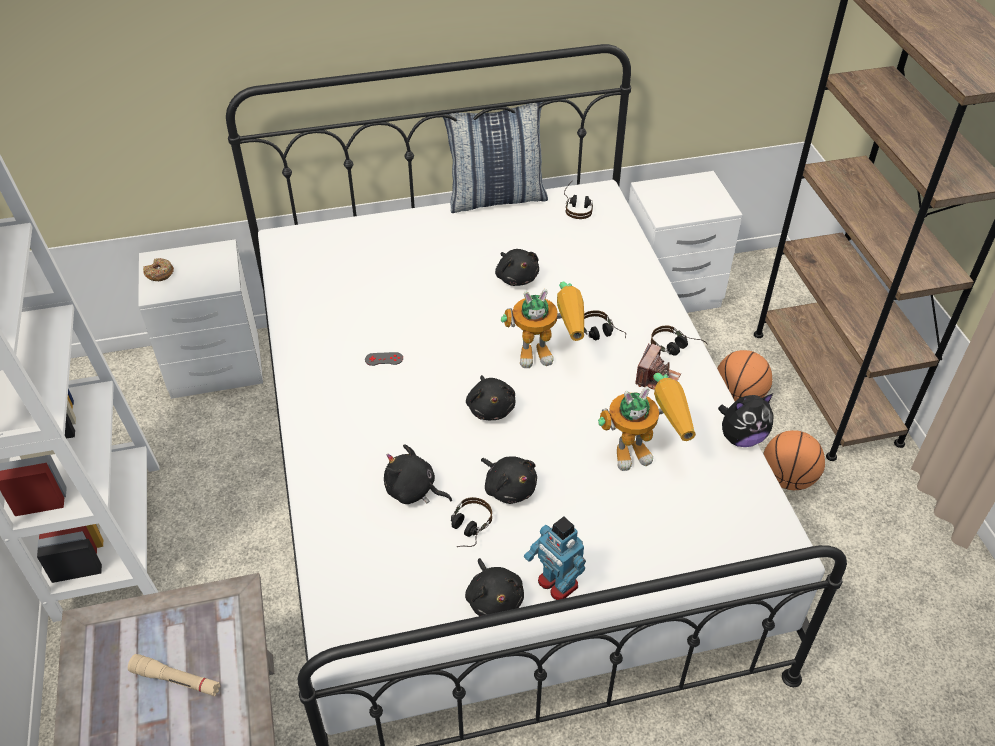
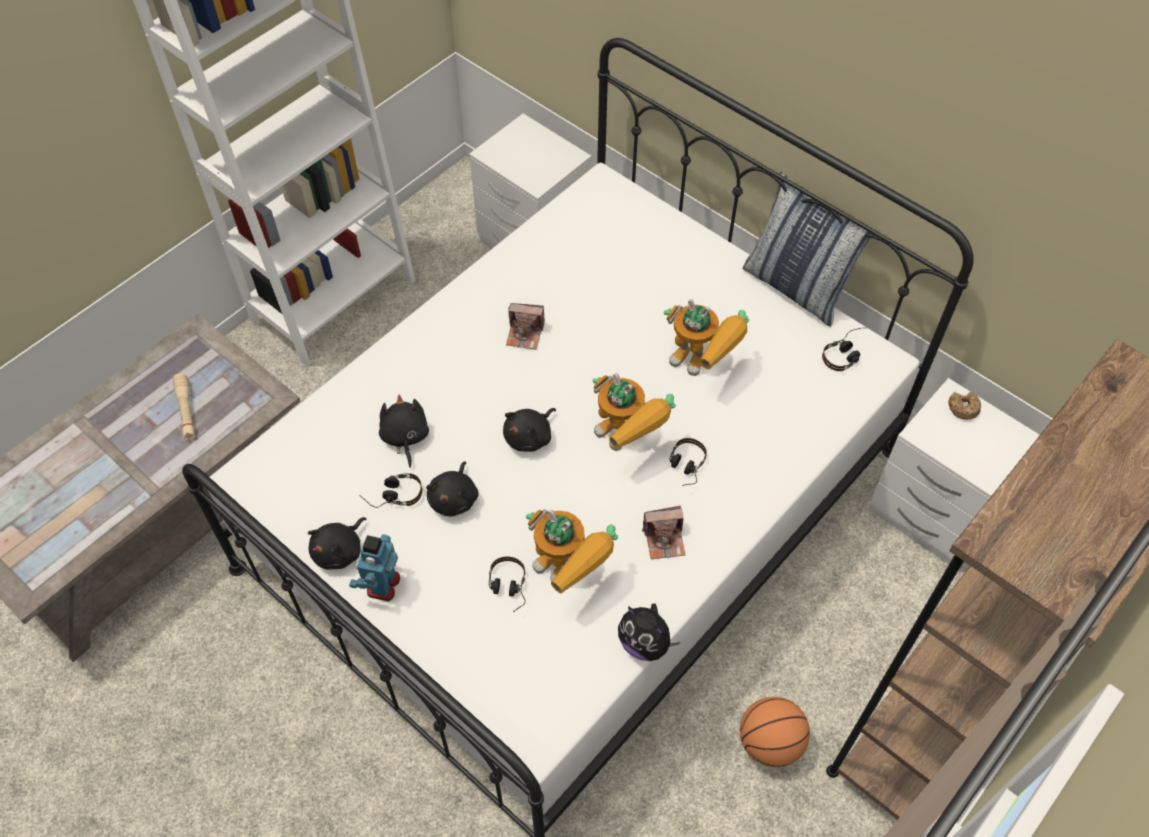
camera: 55 degrees right, 10 degrees up
donut [143,258,174,281] -> donut moved to [948,392,981,419]
grey game controller [365,352,403,366] -> camera [506,303,545,350]
black plush toy [495,249,539,286] -> toy robot [664,299,749,376]
headphones [651,325,708,356] -> headphones moved to [489,556,526,612]
basketball [717,350,772,401] -> none

